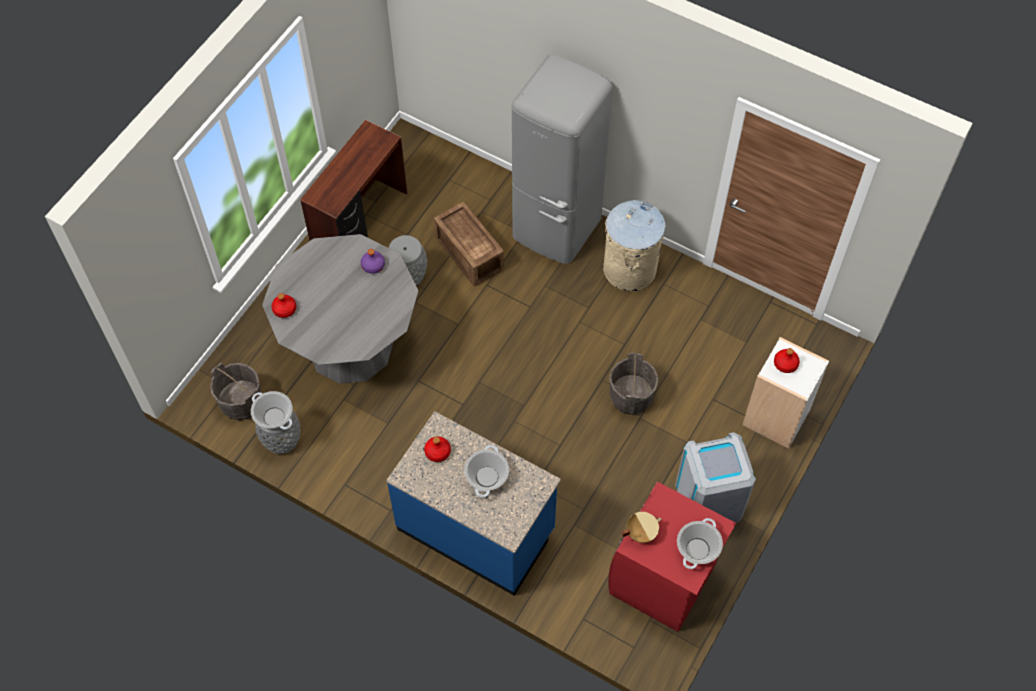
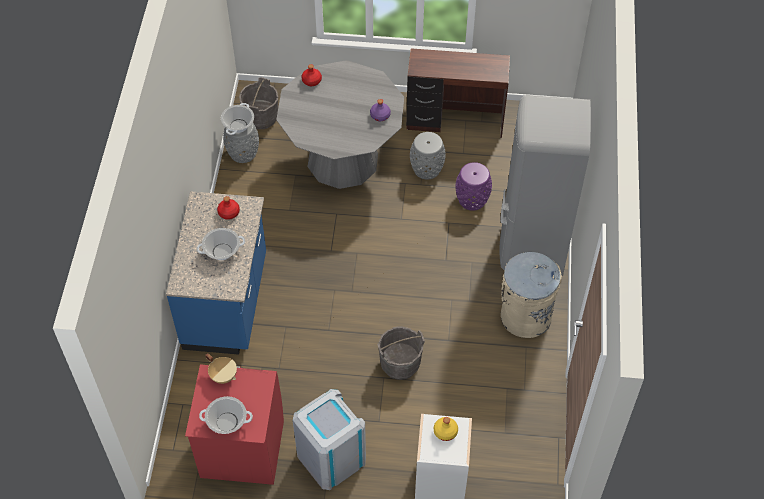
camera: 65 degrees right, 5 degrees down
crate [434,202,504,287] -> purple stool [455,162,492,211]
red bottle [774,348,800,373] -> yellow bottle [434,417,458,441]

